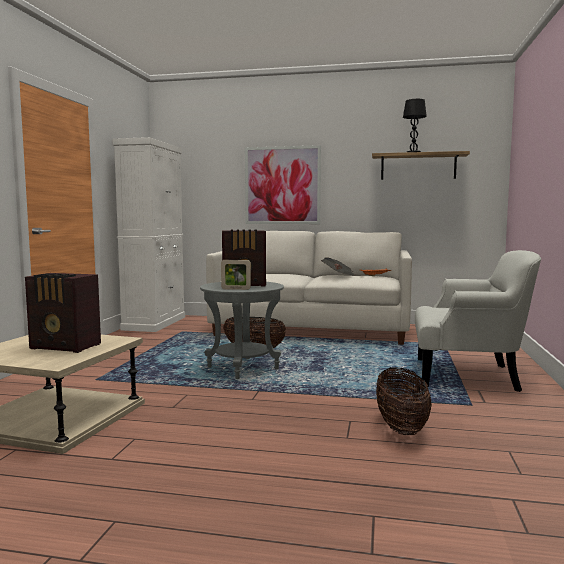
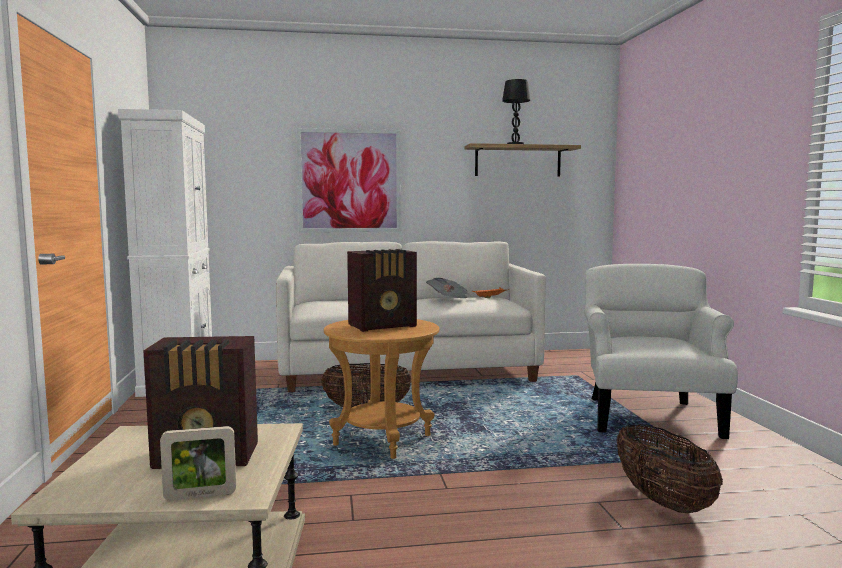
camera: 20 degrees left, 0 degrees up
grey side table [200,282,284,379] -> brown side table [324,319,439,459]
picture frame [221,260,251,290] -> picture frame moved to [160,426,236,501]
white armchair [415,250,541,392] -> white armchair turned 75 degrees counterclockwise [584,264,738,439]

